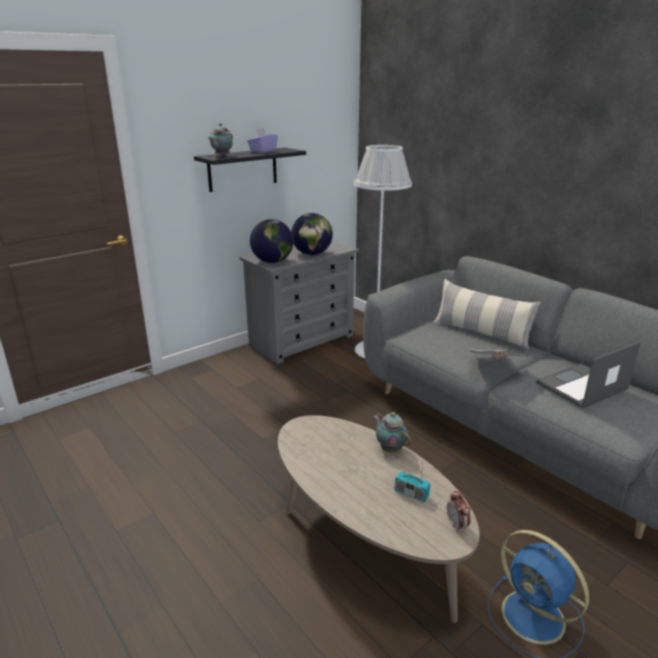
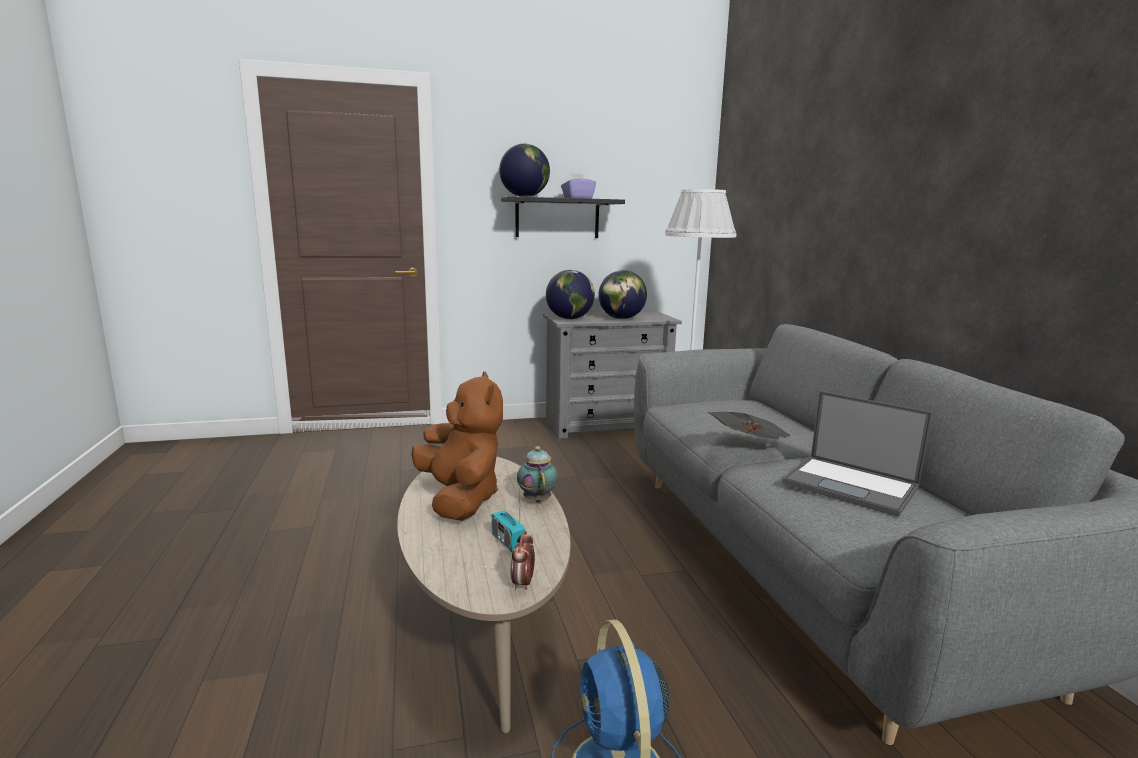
camera: 25 degrees right, 10 degrees down
teapot [208,123,233,157] -> globe [499,144,550,197]
pillow [434,279,541,350] -> none
laptop [536,342,641,409] -> laptop turned 135 degrees counterclockwise [782,391,932,517]
none -> brown plush toy [411,372,503,521]

